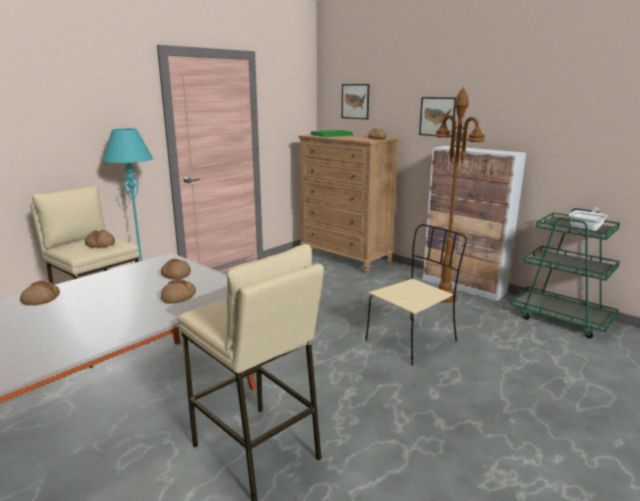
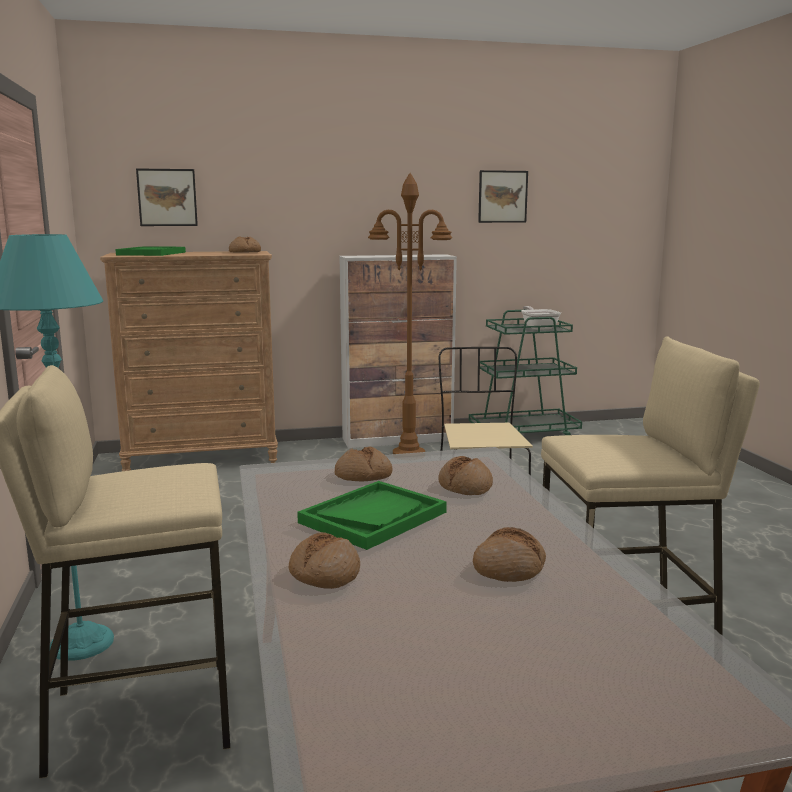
camera: 55 degrees left, 5 degrees down
bread [85,230,115,248] -> bread moved to [473,527,546,582]
picture [419,97,456,137] -> picture moved to [478,170,528,223]
none -> green tray [297,481,447,550]

